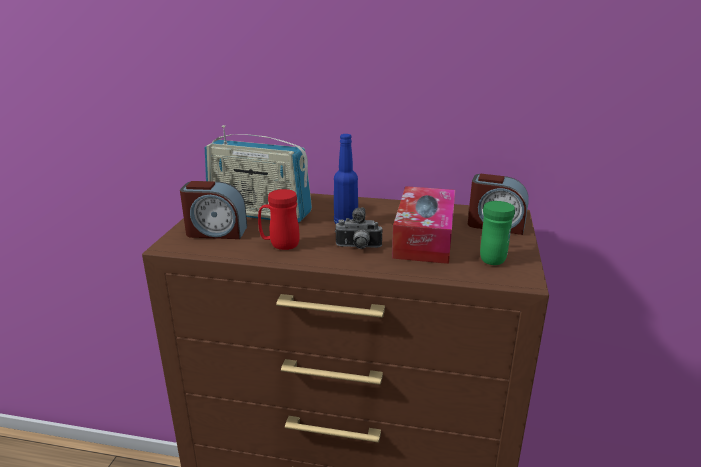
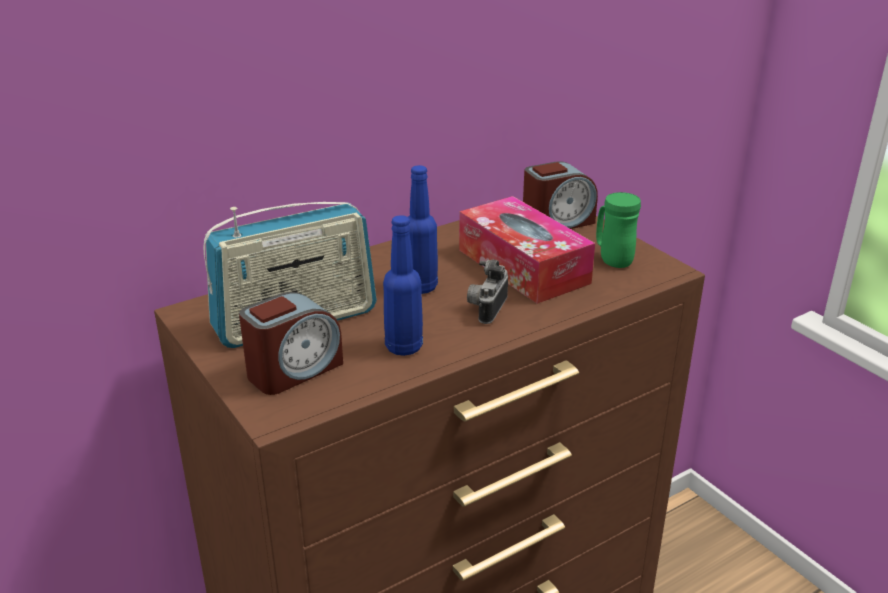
camera: 45 degrees left, 5 degrees up
red mug [258,189,300,250] -> blue bottle [383,215,423,356]
camera [335,207,383,249] -> camera turned 150 degrees clockwise [467,260,508,324]

